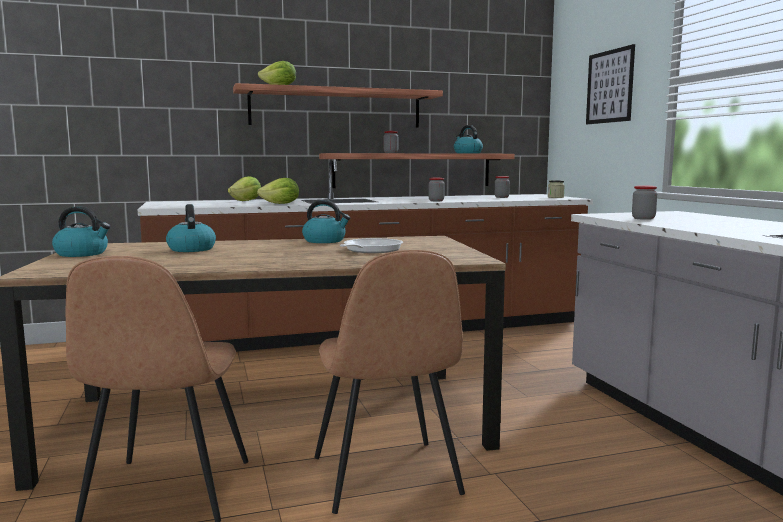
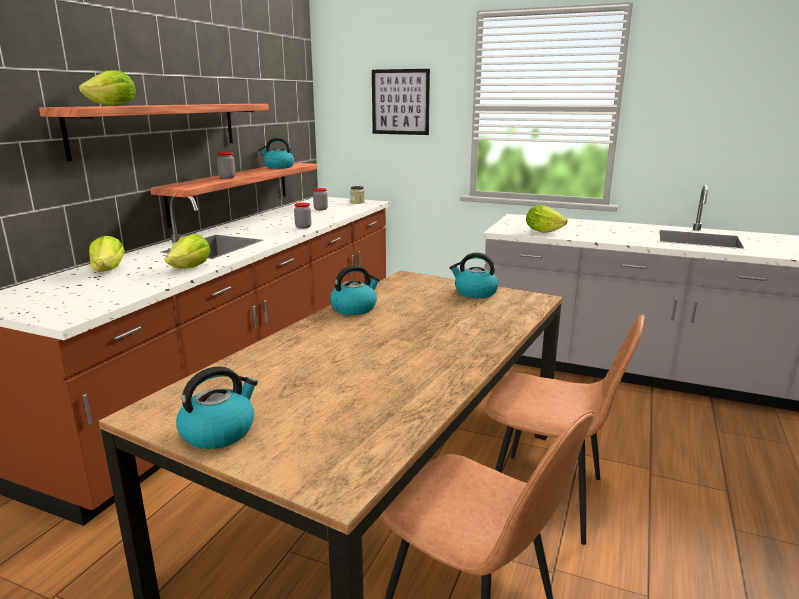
camera: 50 degrees left, 10 degrees up
kettle [166,204,216,252] -> kettle moved to [450,253,499,298]
frying pan [340,238,403,253] -> none
jar [632,185,657,220] -> lettuce [526,205,568,233]

